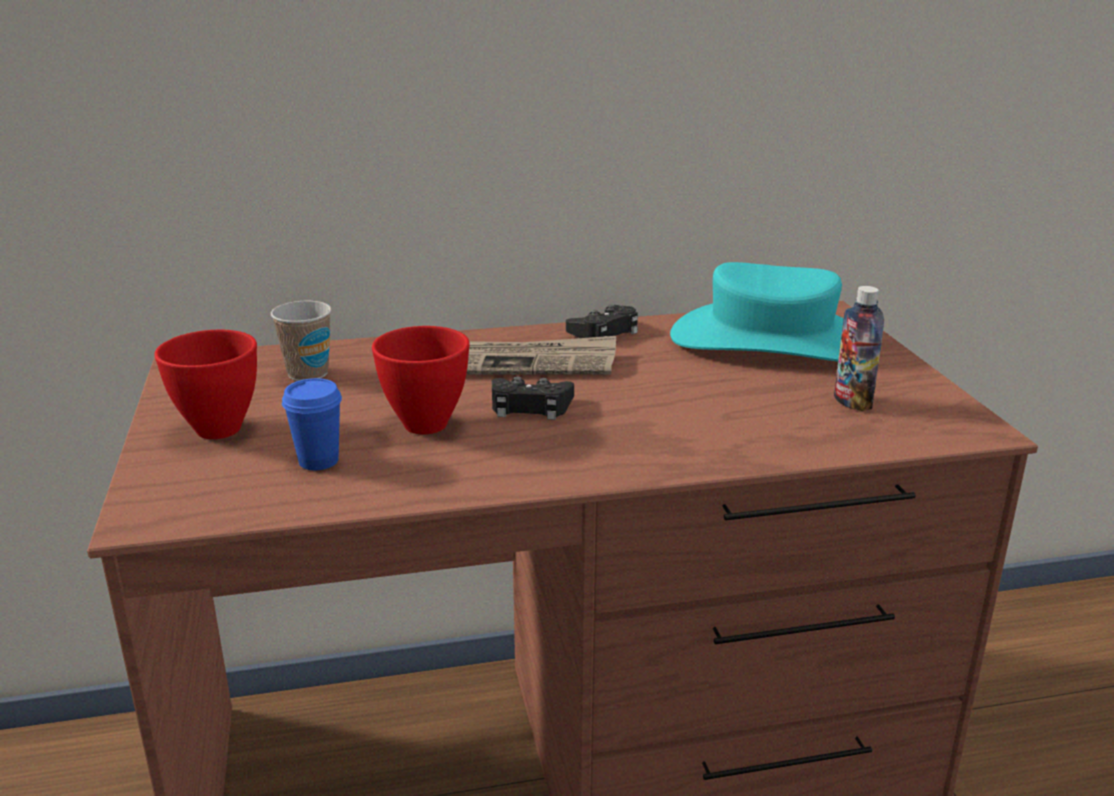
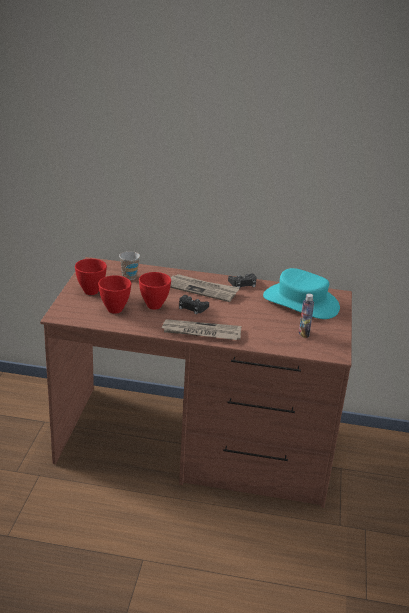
camera: 20 degrees right, 5 degrees up
blue cup [282,378,342,470] -> red bowl [98,276,131,314]
none -> newspaper [162,319,241,340]

